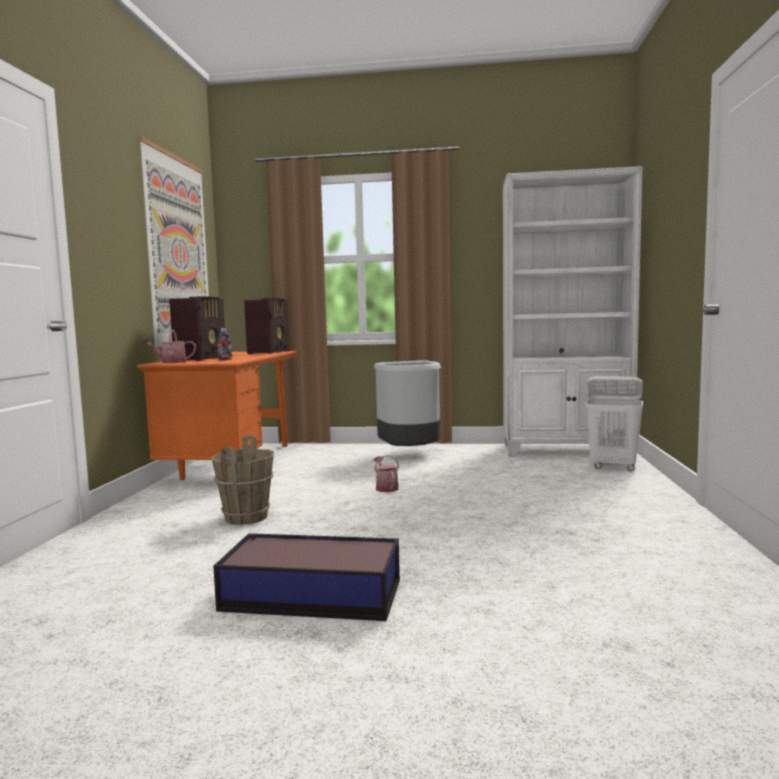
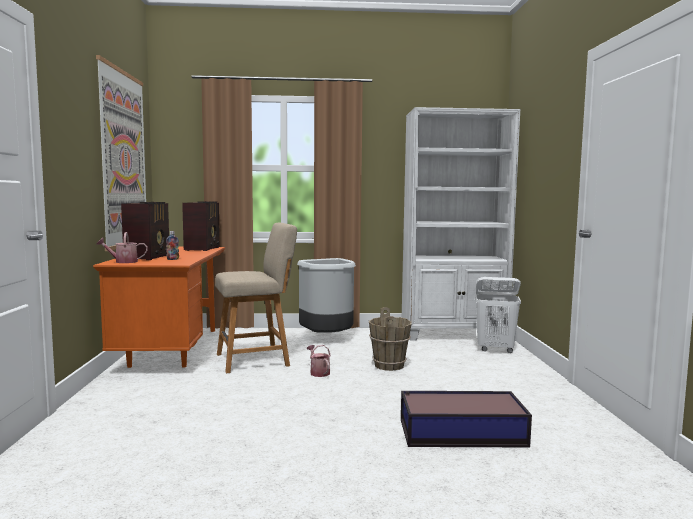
camera: 10 degrees left, 0 degrees up
brown bucket [211,435,274,525] -> brown bucket moved to [369,307,412,371]
storage box [213,533,400,621] -> storage box moved to [401,391,532,447]
none -> beige chair [215,223,297,373]

